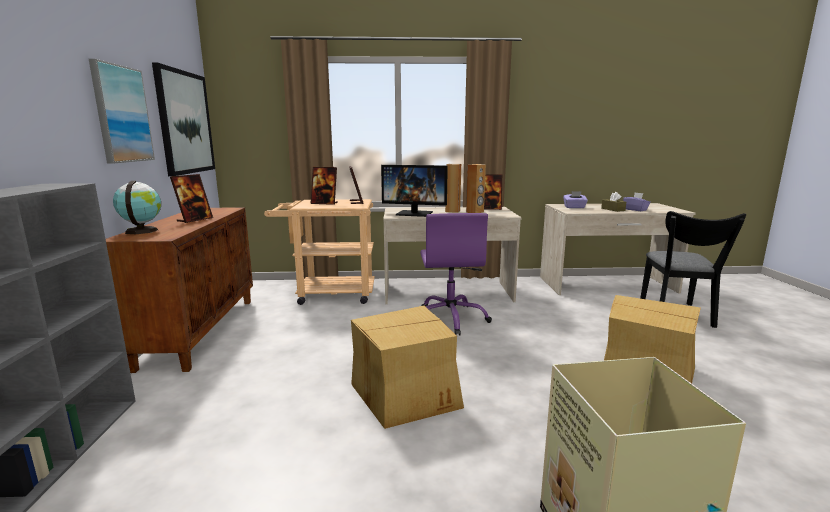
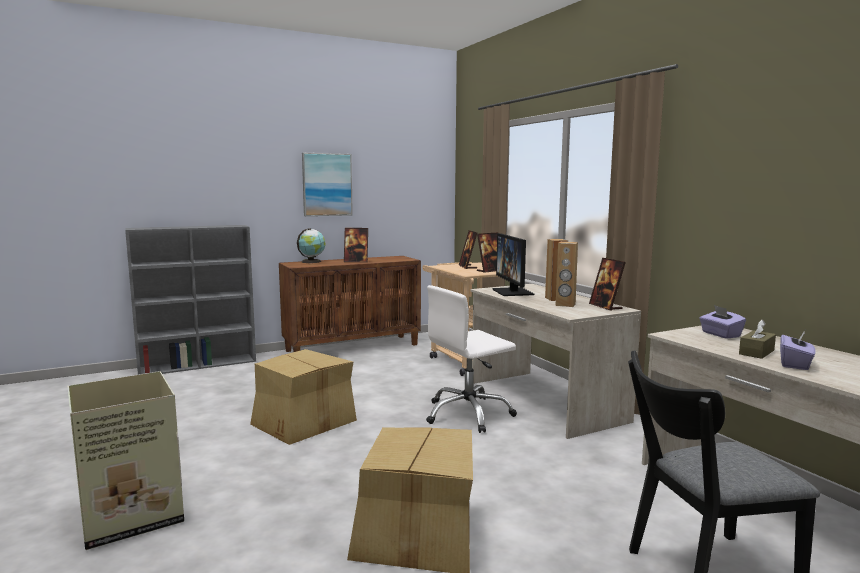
camera: 65 degrees right, 5 degrees down
picture [152,62,215,176] -> none
purple office chair [420,213,492,336] -> white office chair [426,285,517,433]

